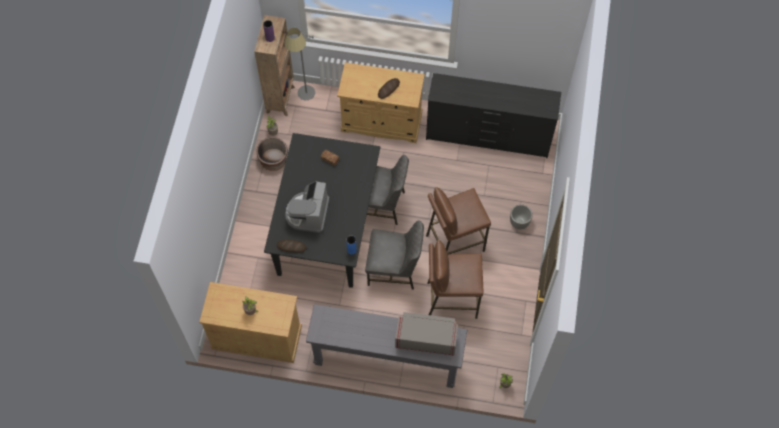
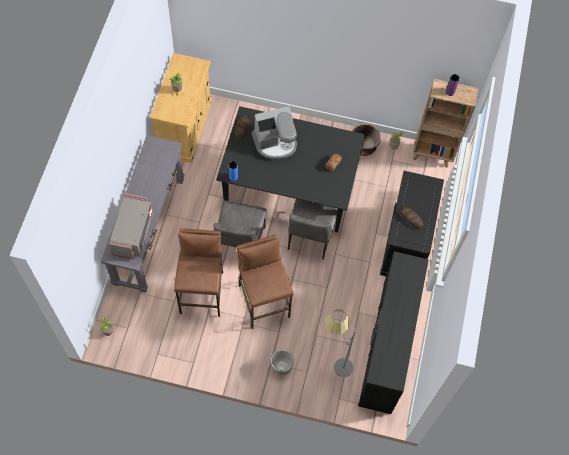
camera: 90 degrees right, 0 degrees up
grey floor lamp [284,28,315,100] -> grey floor lamp moved to [325,309,356,377]
coffee machine [286,181,330,233] -> coffee machine turned 150 degrees clockwise [252,106,297,159]
beige cabinet [337,62,425,143] -> black cabinet [380,171,444,276]

